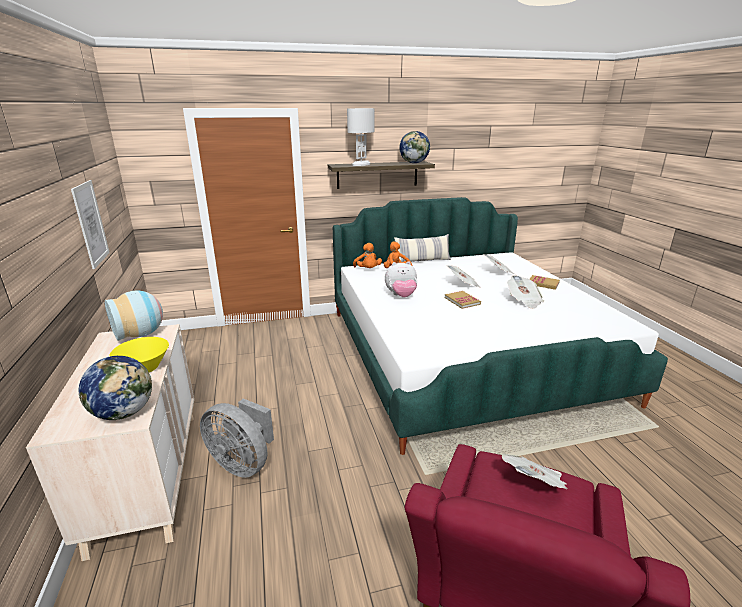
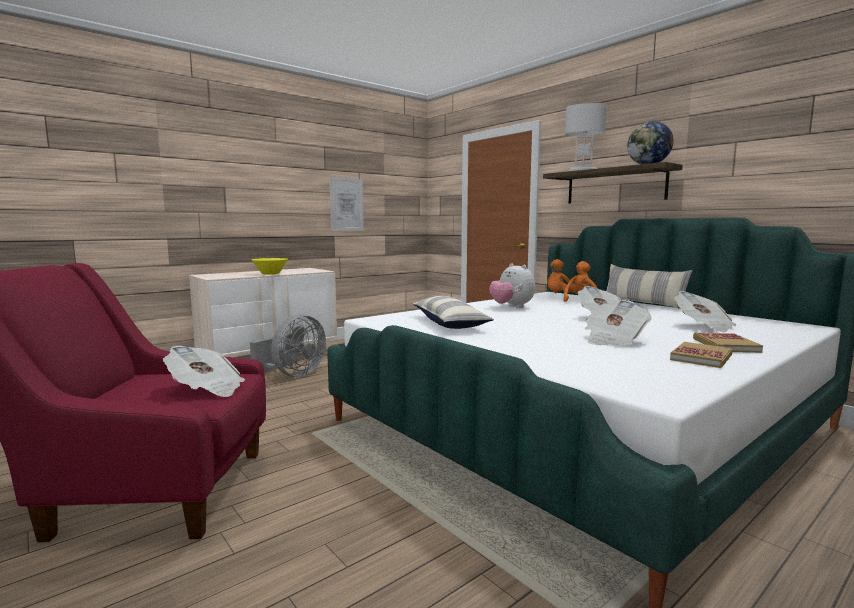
camera: 65 degrees right, 15 degrees down
globe [79,356,152,420] -> none
vase [104,291,163,341] -> none
grey fan [200,398,274,478] -> grey fan turned 150 degrees counterclockwise [250,314,326,377]
book [445,291,481,309] -> book moved to [670,342,733,368]
none -> pillow [413,296,494,329]

